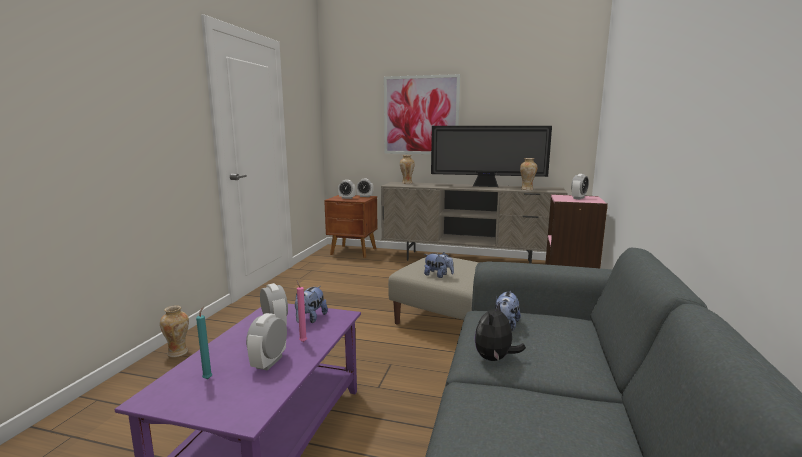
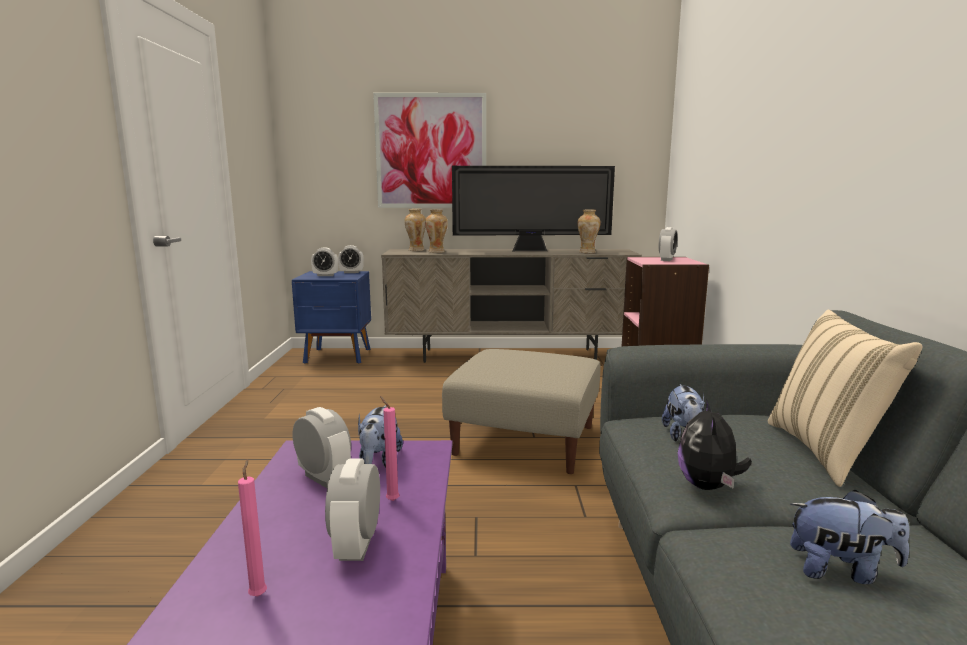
camera: 15 degrees left, 0 degrees up
vase [160,305,189,357] -> vase moved to [425,210,448,253]
turquoise candle [196,306,212,379] -> pink candle [238,459,267,597]
brown nightstand [324,195,378,258] -> blue nightstand [292,271,371,364]
plush toy [424,252,454,278] -> plush toy moved to [790,489,909,584]
none -> beige pillow [768,310,923,487]

